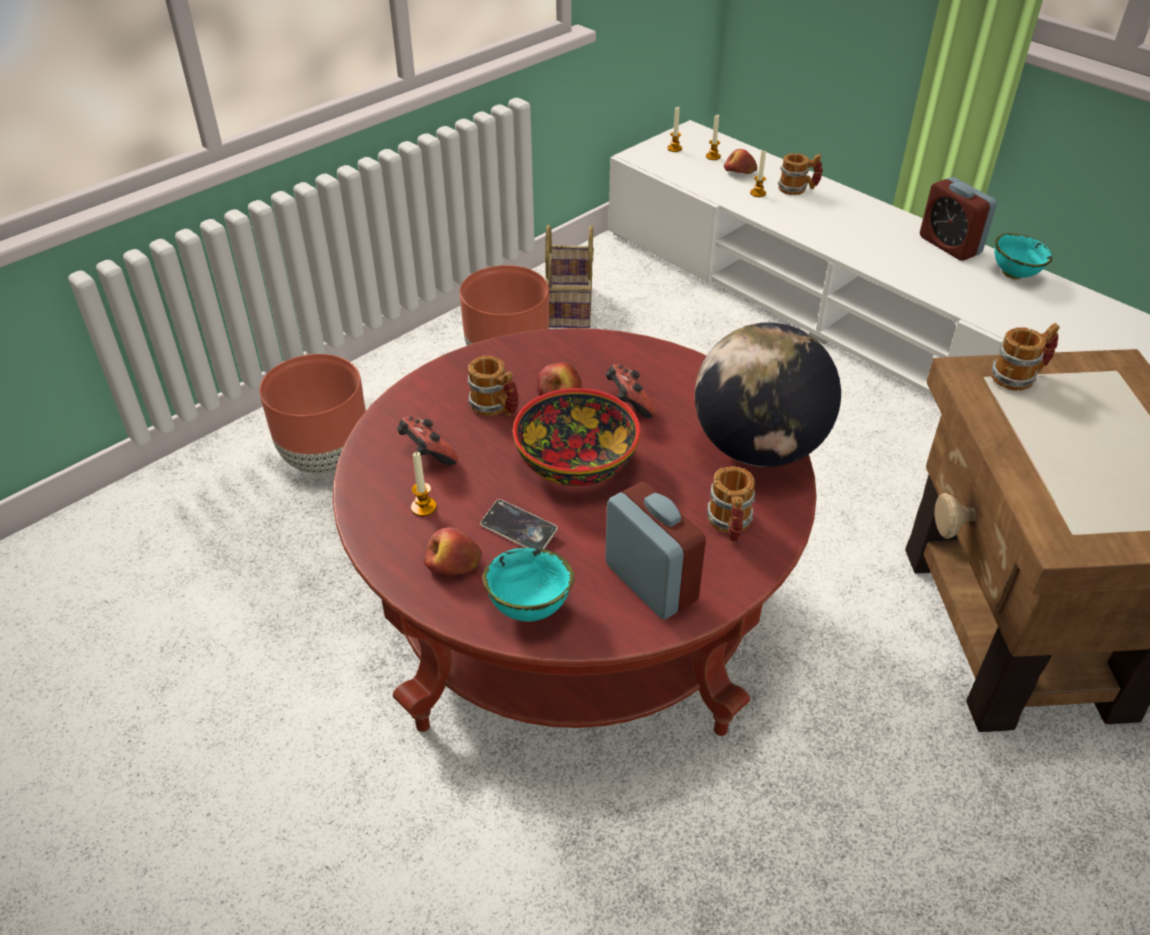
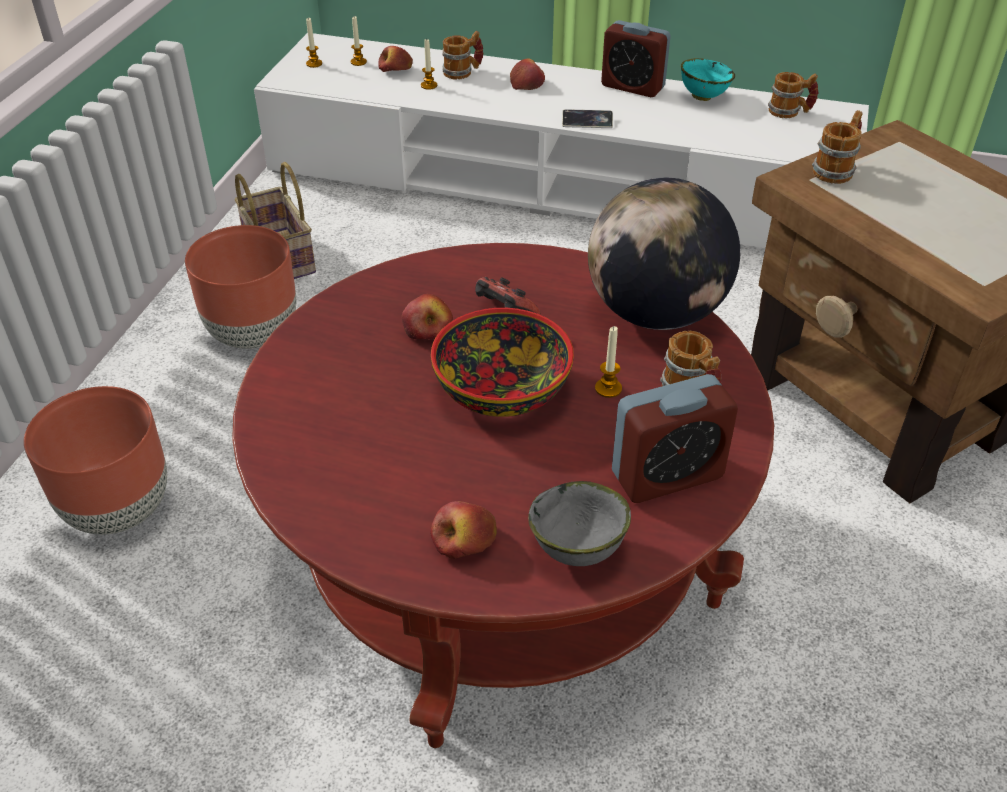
camera: 30 degrees left, 0 degrees up
game controller [397,416,458,465] -> none
candle [411,452,437,516] -> candle moved to [595,326,622,398]
mug [467,356,519,416] -> mug moved to [768,72,819,118]
phone [480,499,558,549] -> phone moved to [562,109,613,128]
turquoise bowl [483,548,575,622] -> grey bowl [528,481,631,566]
alarm clock [605,482,706,619] -> alarm clock turned 135 degrees clockwise [612,374,738,503]
none -> apple [510,59,545,90]

